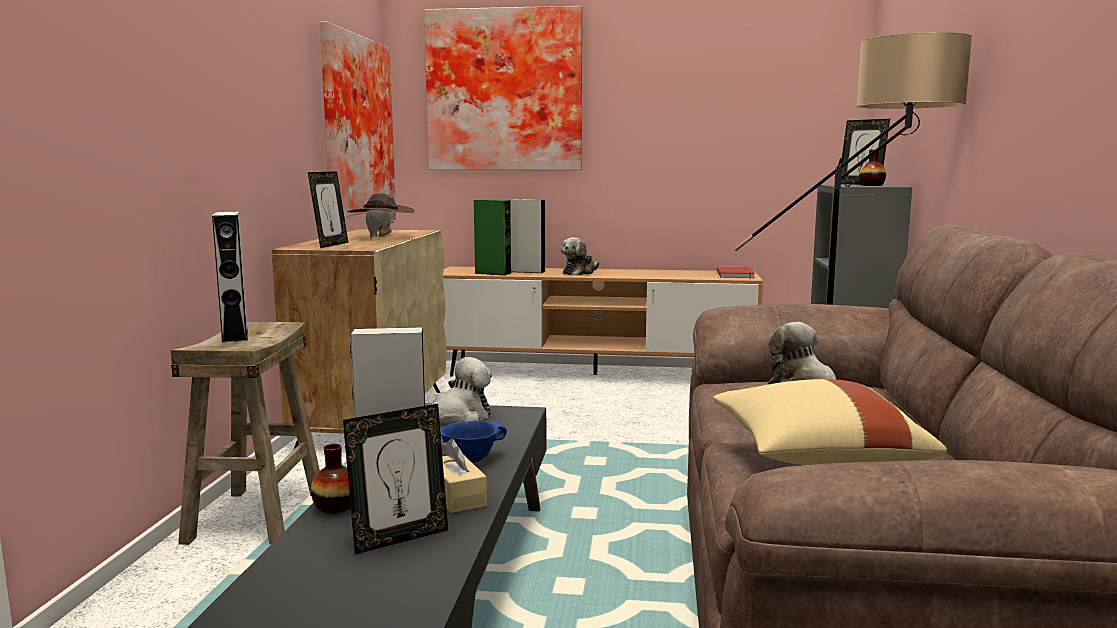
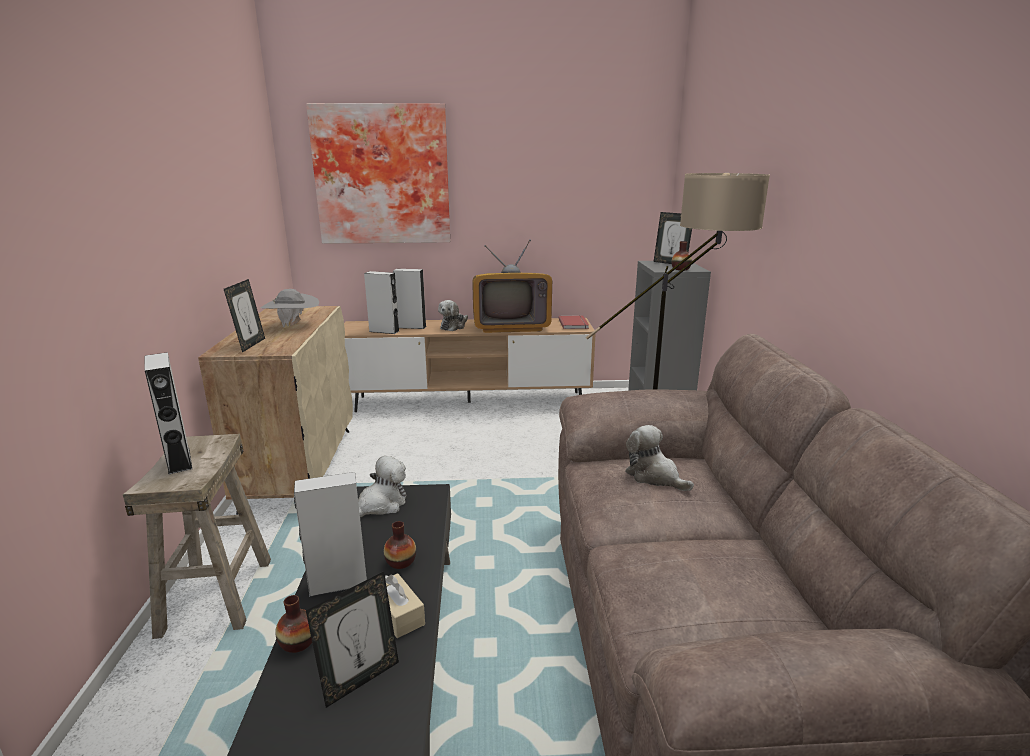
camera: 10 degrees left, 10 degrees up
picture [320,21,396,217] -> none
brown hat [348,193,415,238] -> grey hat [261,289,320,328]
blue bowl [440,421,507,463] -> vase [384,521,416,569]
green speaker [474,200,511,276] -> grey speaker [364,271,399,334]
beige pillow [713,379,947,465] -> none
none -> television [472,239,552,333]

